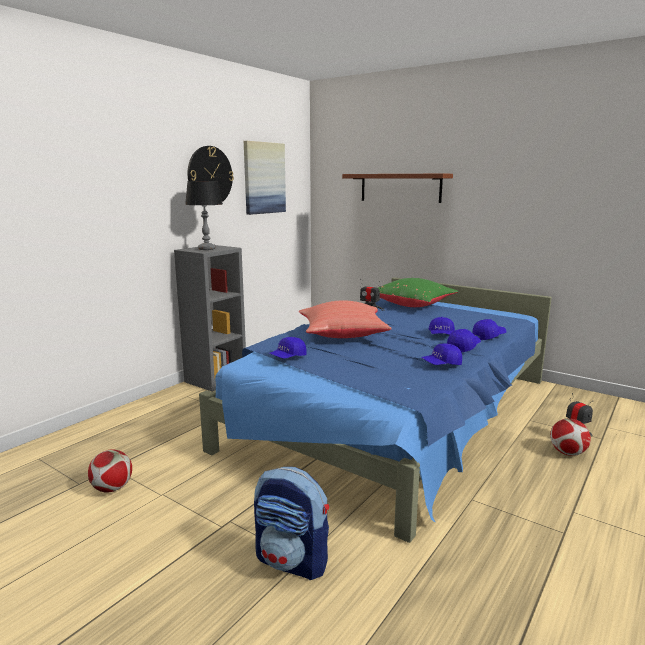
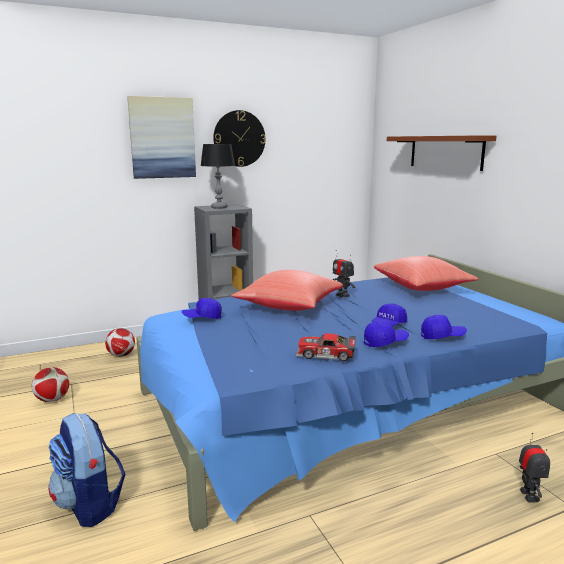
camera: 30 degrees right, 0 degrees up
picture [244,141,286,215] -> picture moved to [127,96,196,179]
green pillow [378,278,458,307] -> red pillow [374,256,479,291]
blue cap [421,343,462,365] -> toy car [295,333,356,361]
football [550,418,591,456] -> football moved to [105,328,135,357]

